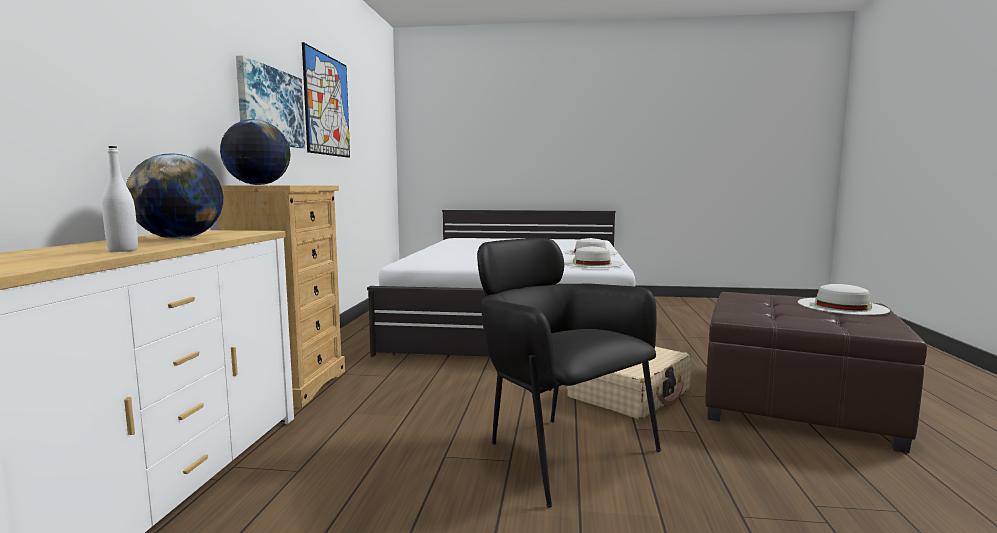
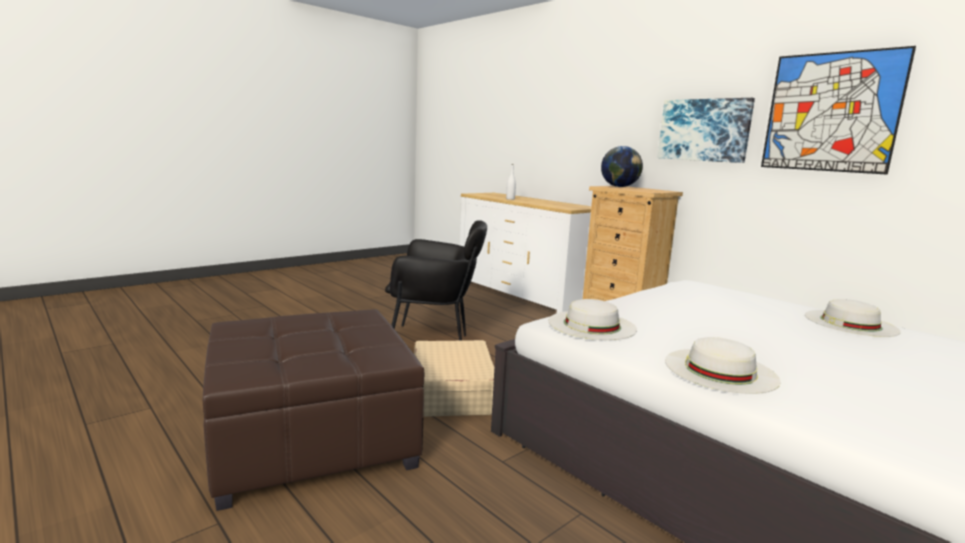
camera: 130 degrees right, 5 degrees up
globe [126,153,223,239] -> none
white hat [798,284,890,315] -> white hat moved to [805,299,901,337]

